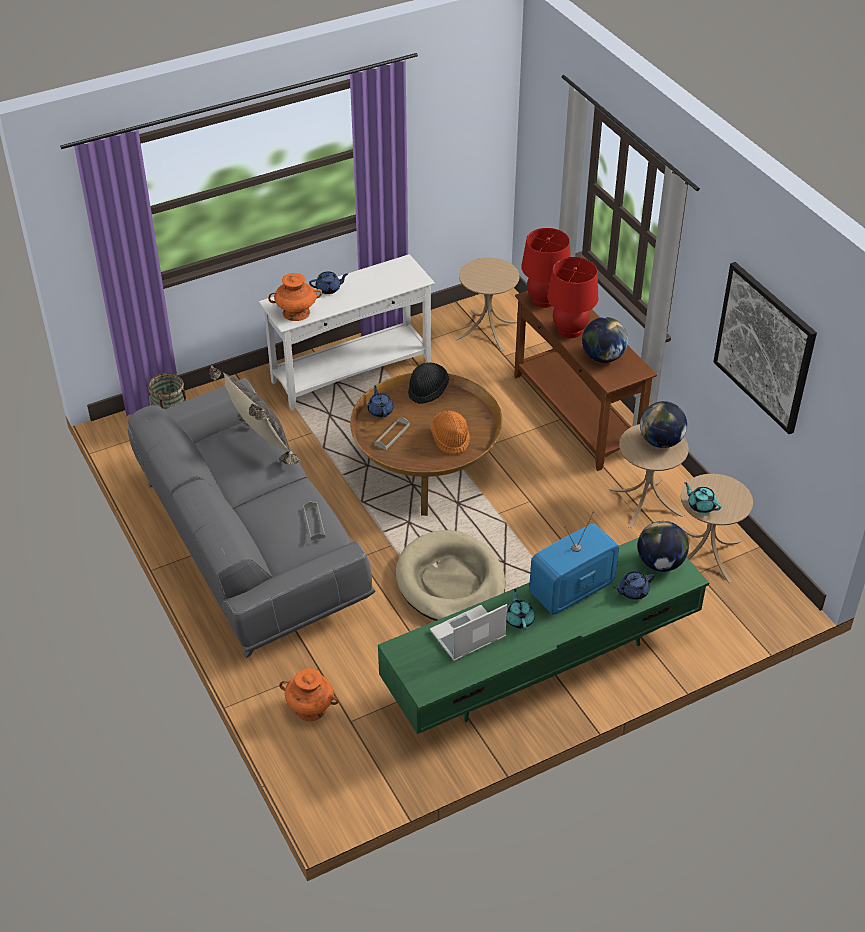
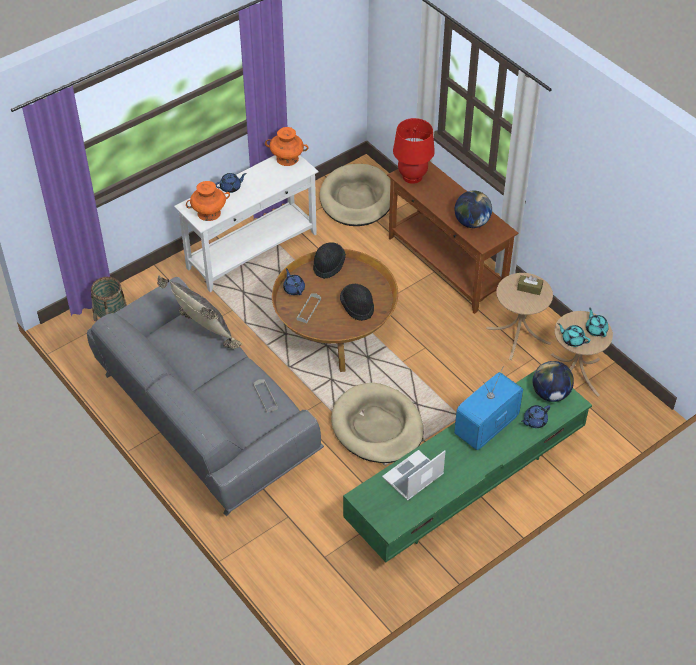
camera: 10 degrees left, 5 degrees up
orange vase [279,668,339,722] -> orange vase moved to [265,127,309,166]
orange hat [430,410,470,455] -> black hat [340,284,374,321]
beige side table [454,258,519,351] -> beige dog bed [320,164,391,226]
turquoise teapot [506,589,535,630] -> turquoise teapot moved to [586,307,609,337]
red table lamp [547,257,598,338] -> none
globe [640,401,687,448] -> brown tissue box [517,275,543,295]
picture [713,262,817,434] -> none

